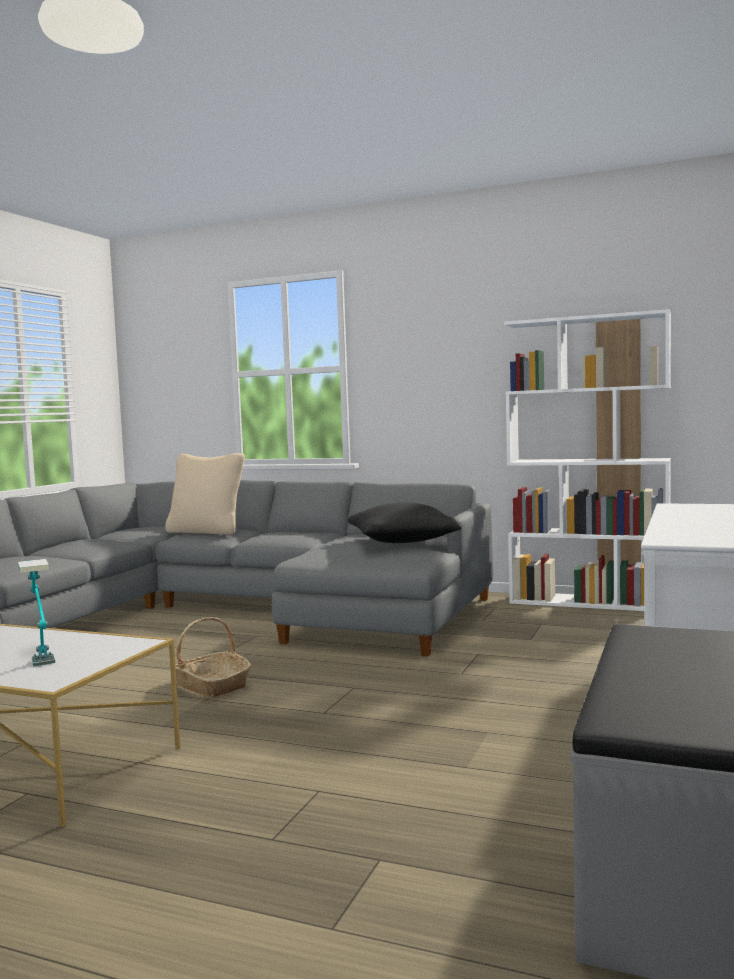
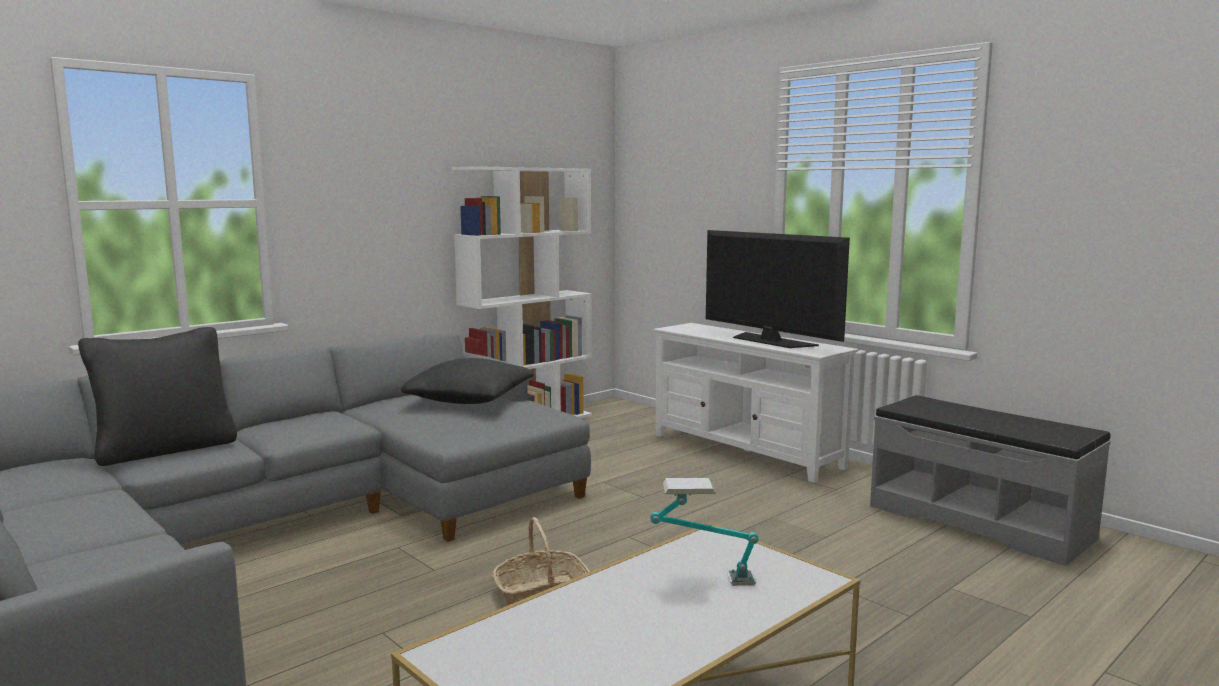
camera: 65 degrees left, 5 degrees up
beige pillow [165,453,245,535] -> black pillow [78,327,237,466]
none -> television [706,230,850,348]

